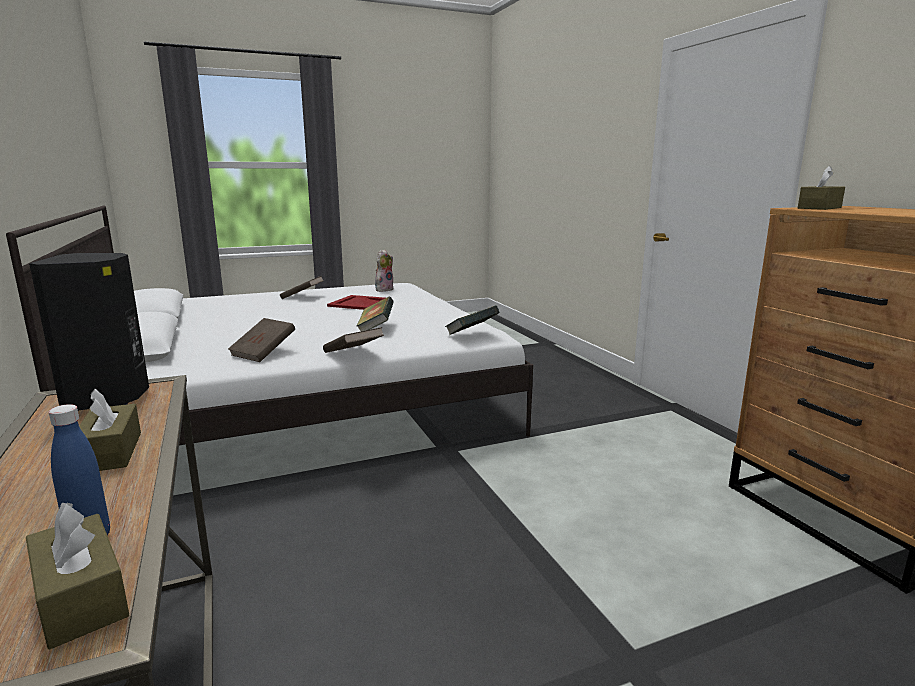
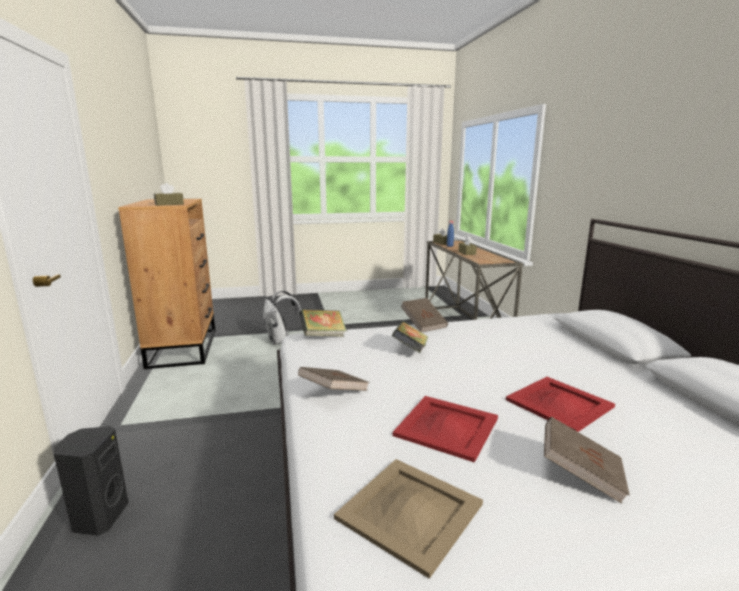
camera: 170 degrees left, 0 degrees up
black speaker [29,253,149,411] -> black speaker moved to [54,426,129,536]
brown book [228,318,295,362] -> brown book moved to [298,367,369,391]
plush toy [375,250,393,292] -> beige tray [334,459,483,579]
none -> white backpack [263,290,302,345]
none -> red tray [506,377,615,432]

